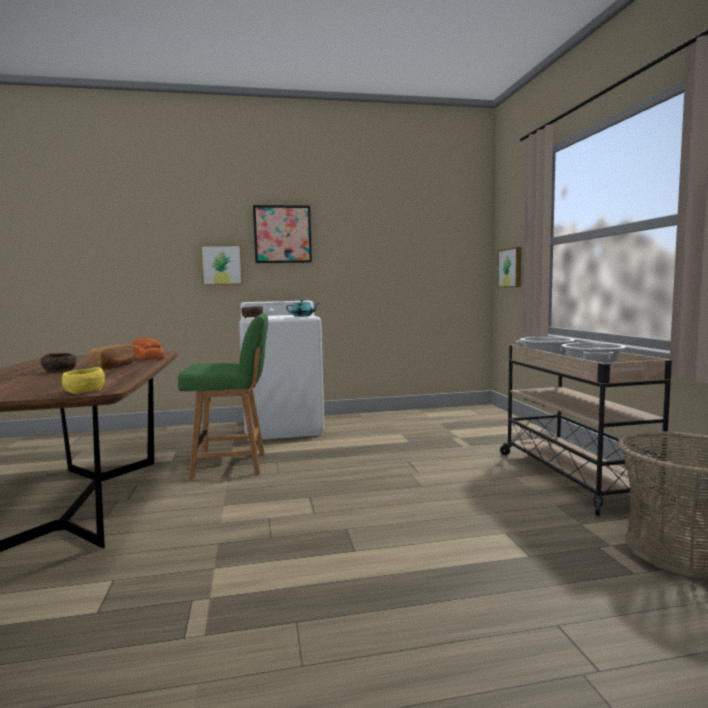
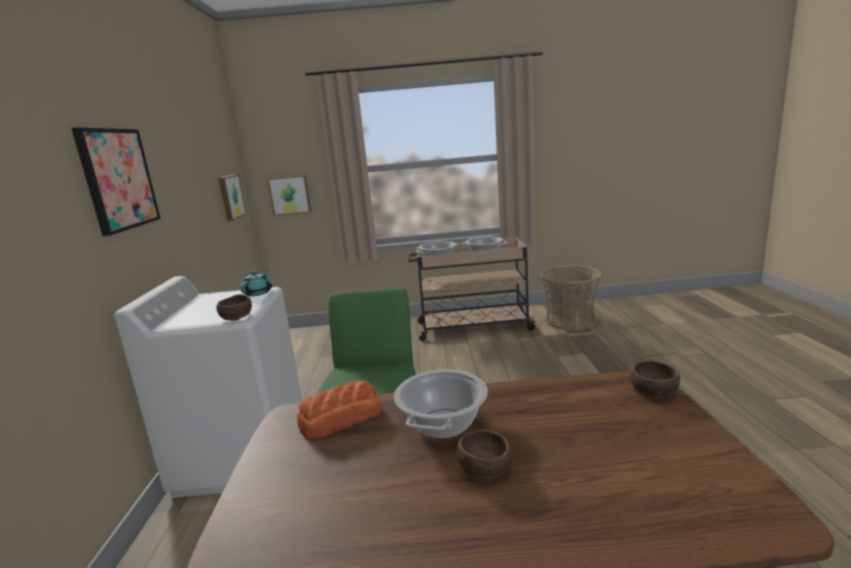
camera: 80 degrees left, 10 degrees up
yellow bowl [62,367,105,394] -> brown bowl [630,360,680,399]
bread [89,344,135,369] -> cooking pot [394,370,488,439]
picture [200,245,243,285] -> picture moved to [219,174,246,221]

